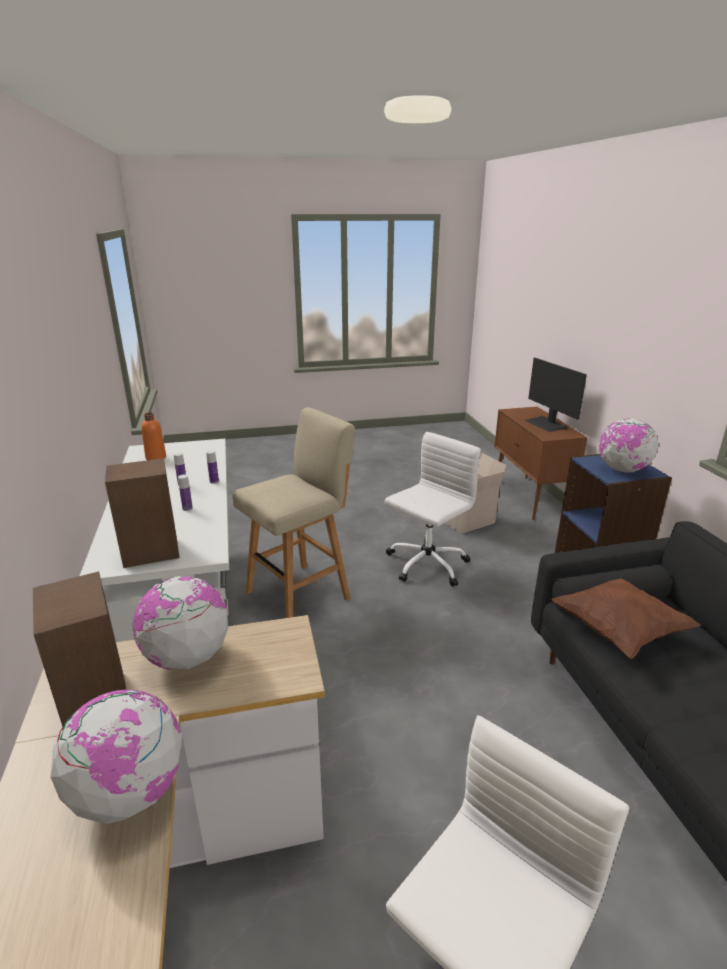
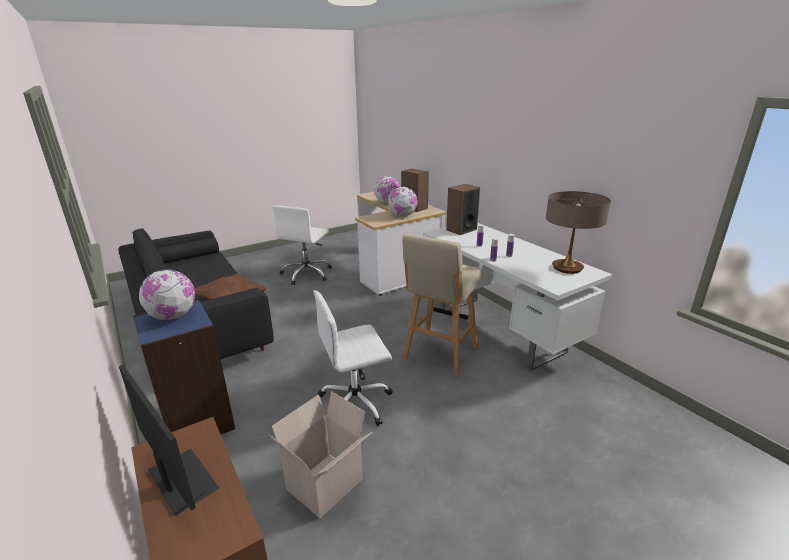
camera: 160 degrees right, 0 degrees up
orange bottle [141,413,166,460] -> table lamp [546,191,611,274]
white office chair [385,432,481,587] -> white office chair turned 45 degrees clockwise [313,290,392,426]

